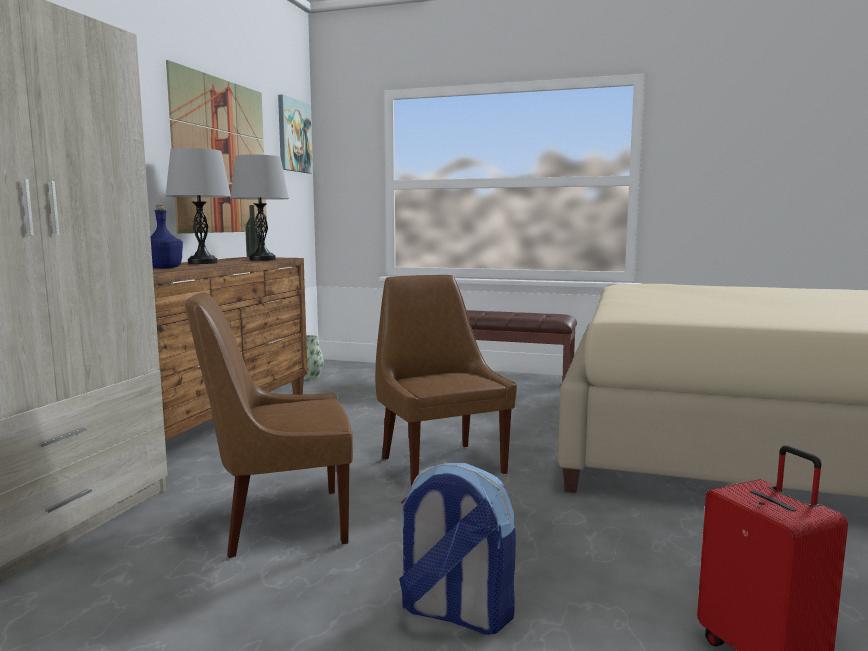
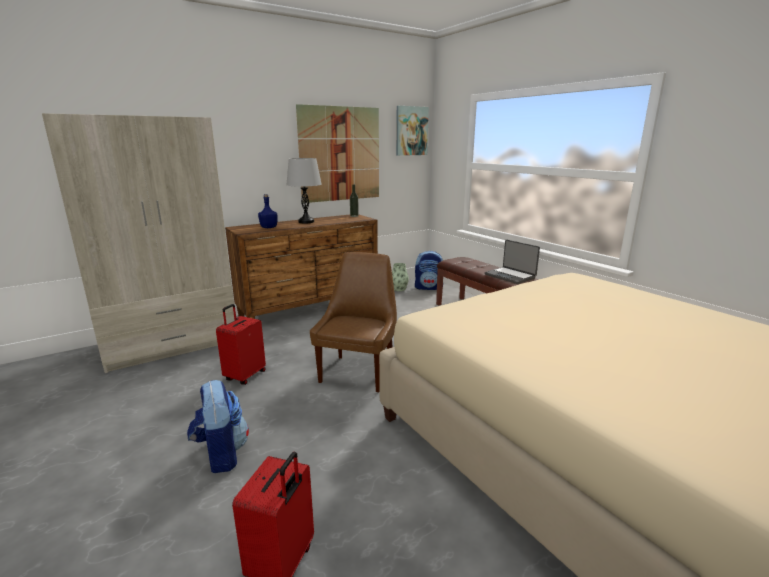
camera: 40 degrees right, 10 degrees up
brown chair [185,292,353,558] -> red suitcase [216,304,266,385]
grey table lamp [231,154,289,261] -> none
none -> backpack [415,251,443,290]
none -> laptop [485,240,540,284]

